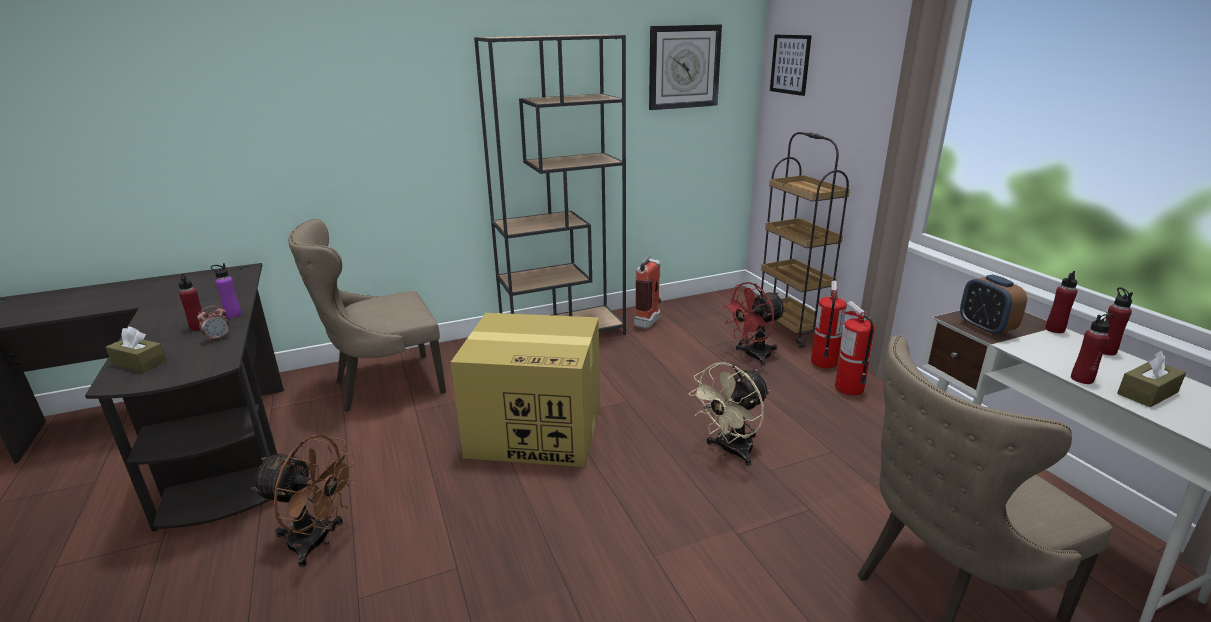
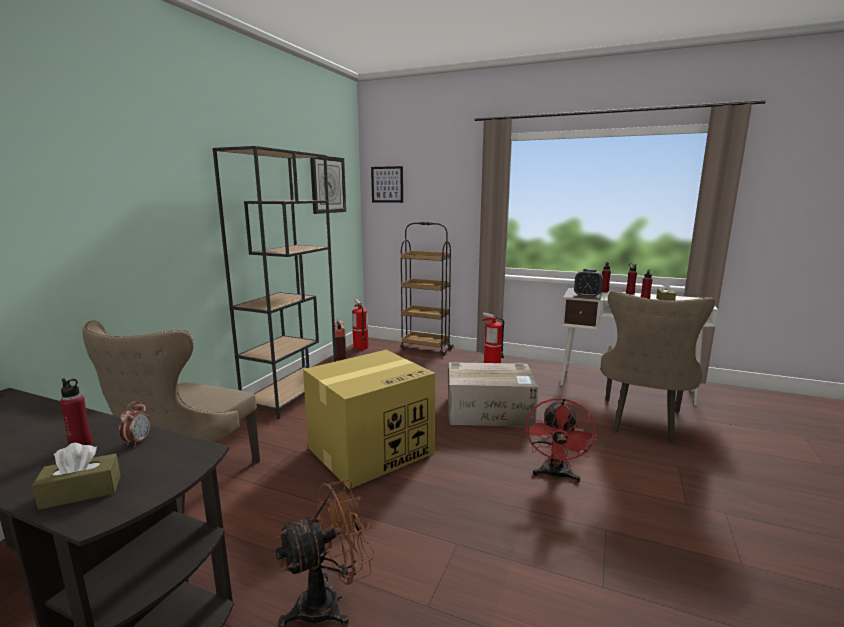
camera: 45 degrees left, 10 degrees down
purple bottle [211,263,242,318] -> none
beige fan [689,362,770,466] -> cardboard box [449,362,538,427]
red fan [722,282,786,366] -> red fan moved to [525,398,597,483]
fire extinguisher [811,281,847,368] -> fire extinguisher moved to [352,299,369,350]

